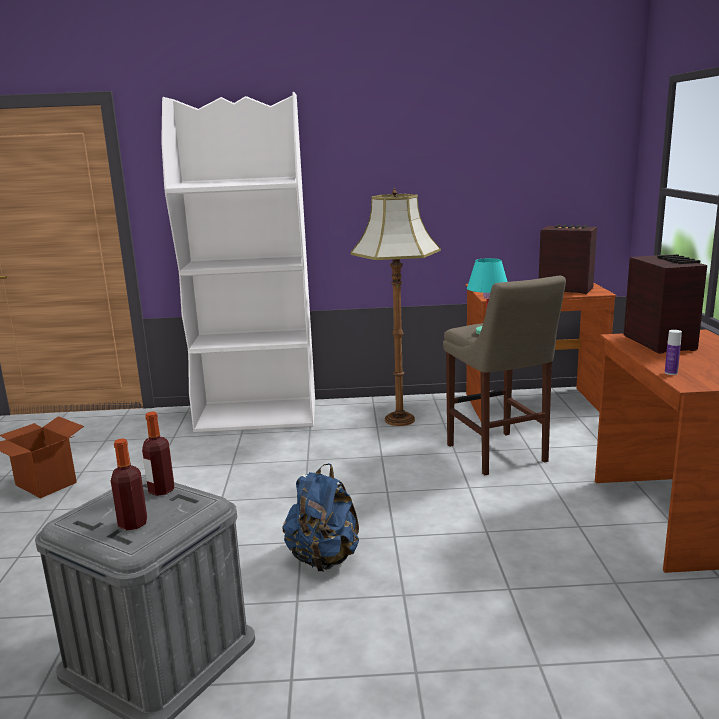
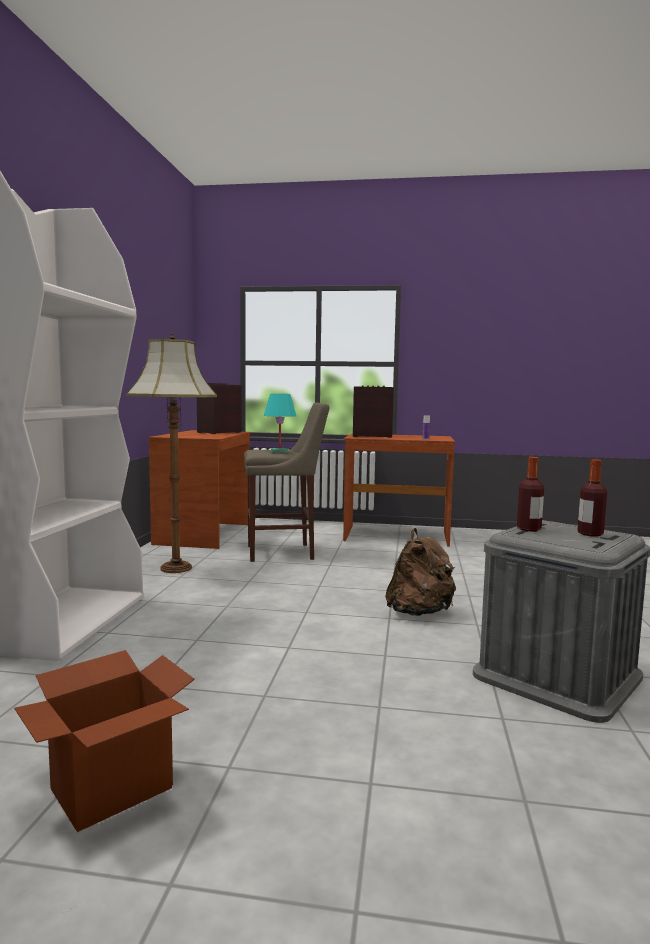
camera: 80 degrees left, 10 degrees down
blue backpack [282,463,359,571] -> brown backpack [385,528,456,616]

